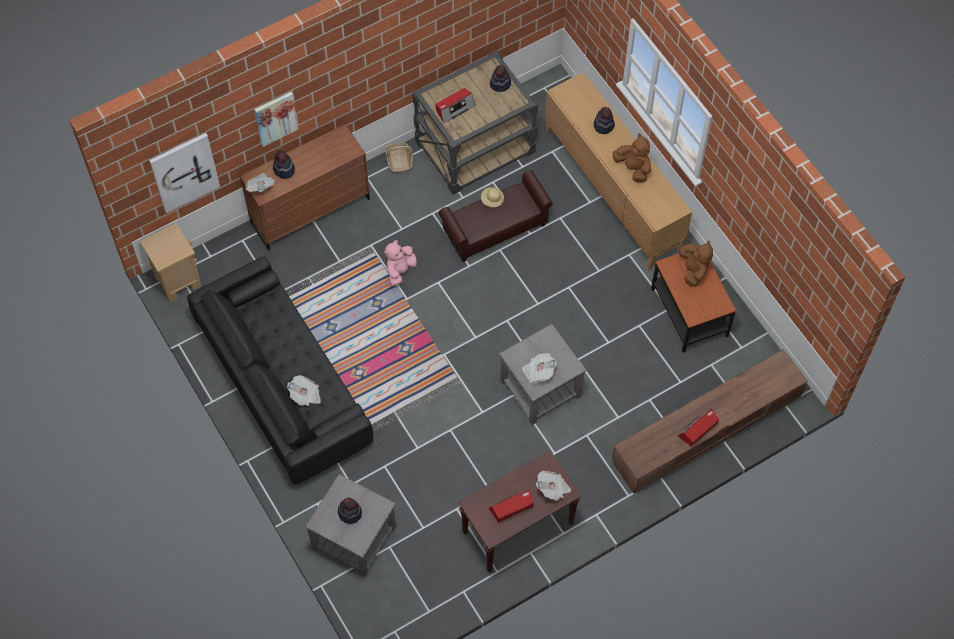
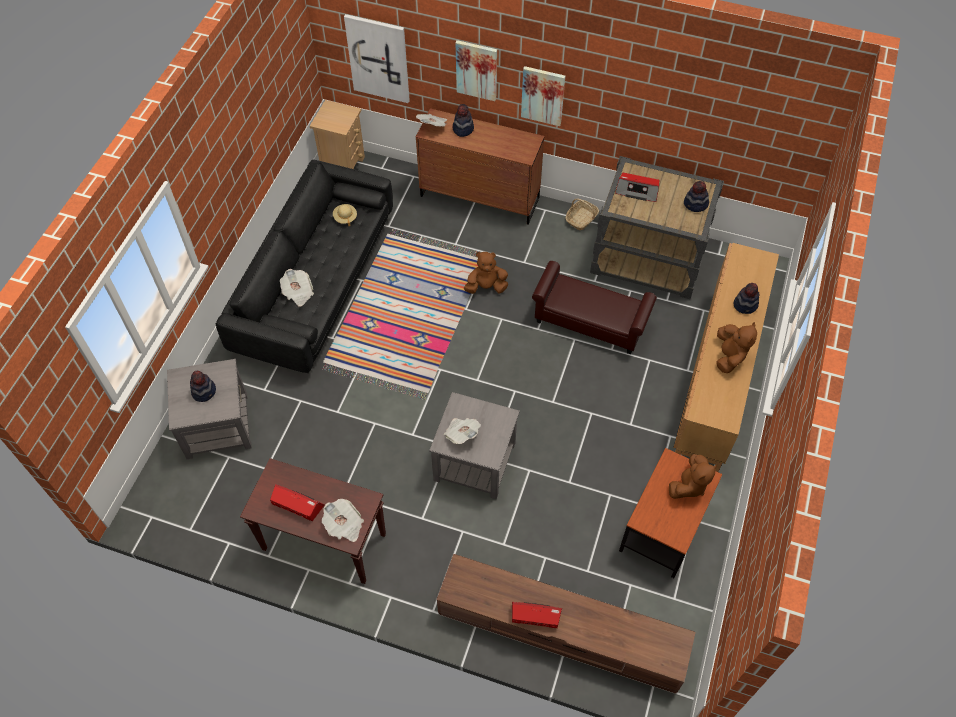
camera: 50 degrees right, 5 degrees down
pink plush toy [384,240,417,287] -> brown plush toy [464,252,508,294]
beige hat [481,187,504,207] -> beige hat moved to [333,204,357,226]
none -> picture [521,66,565,126]

